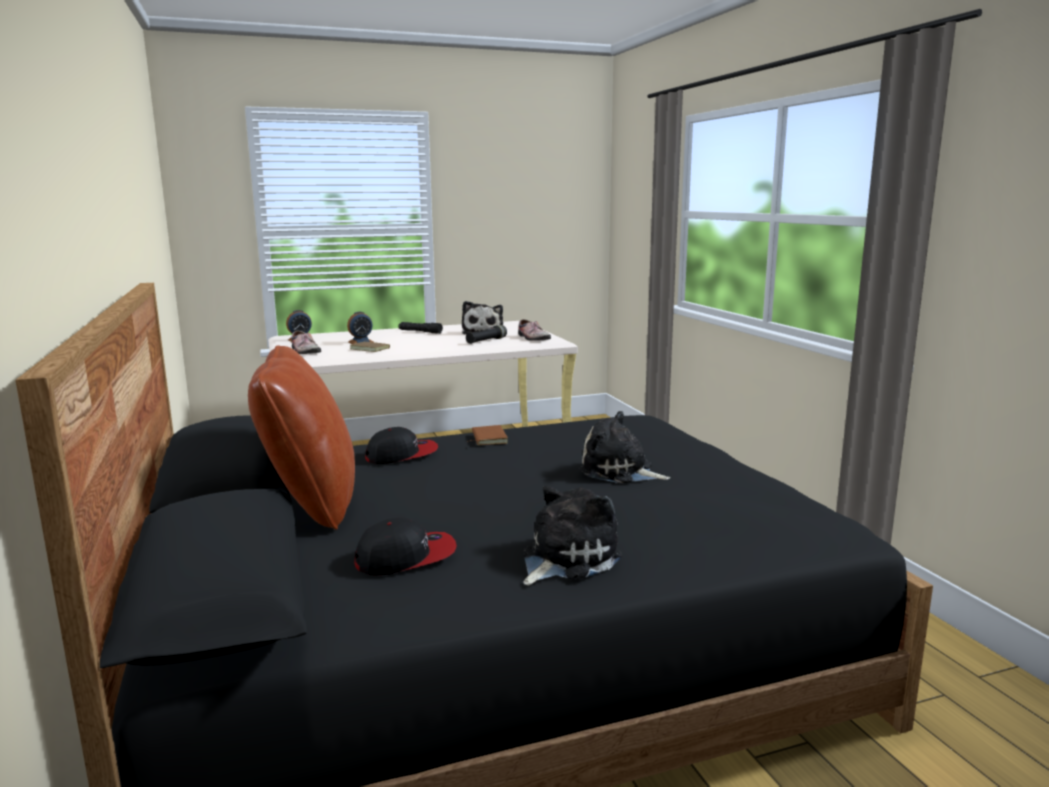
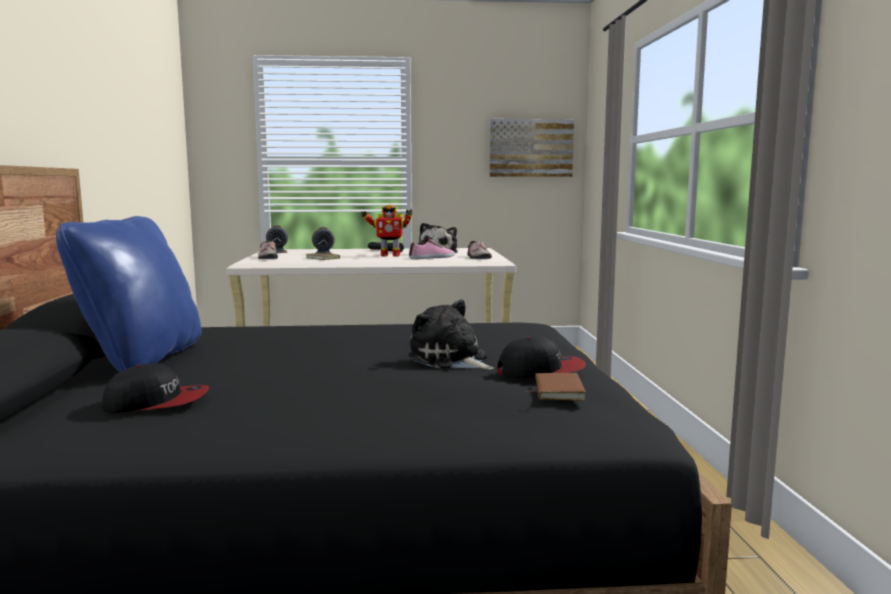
camera: 15 degrees right, 5 degrees down
brown pillow [248,345,355,530] -> blue pillow [56,216,202,372]
cap [365,427,438,464] -> cap moved to [497,336,586,378]
black flashlight [466,325,507,344] -> shoe [409,239,455,259]
brown book [467,425,508,445] -> brown book moved to [526,373,586,401]
plush toy [523,486,622,586] -> none
none -> toy robot [361,205,412,257]
none -> picture [489,119,574,177]

